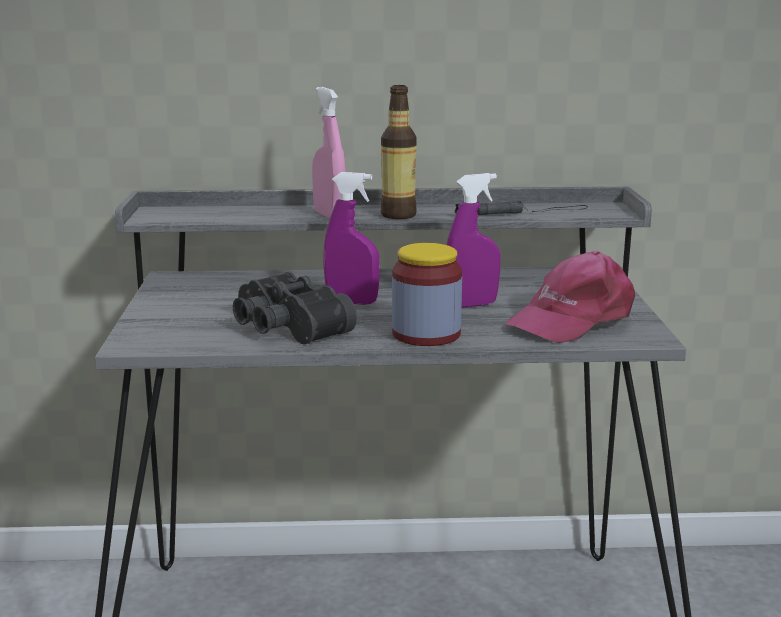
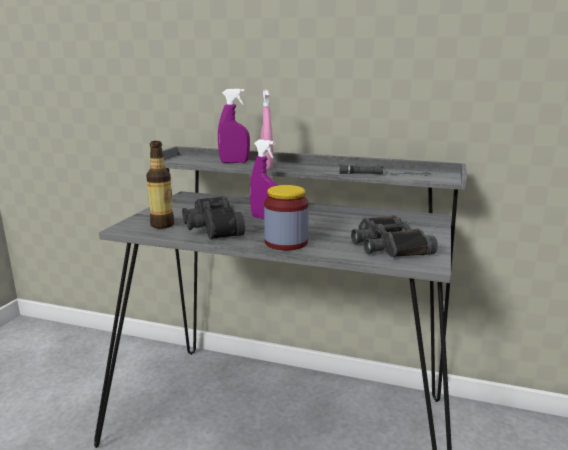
camera: 20 degrees right, 0 degrees up
bottle [381,85,417,219] -> bottle moved to [146,141,174,229]
purple spray bottle [447,173,500,308] -> purple spray bottle moved to [218,89,250,163]
pink cap [504,251,635,343] -> black binoculars [351,215,438,257]

